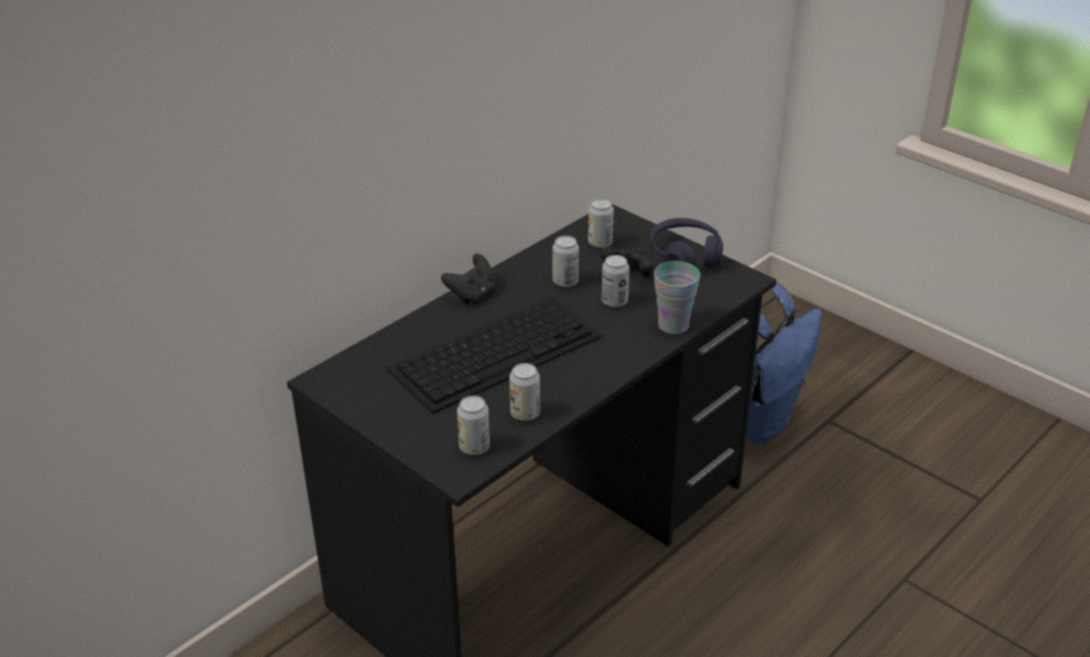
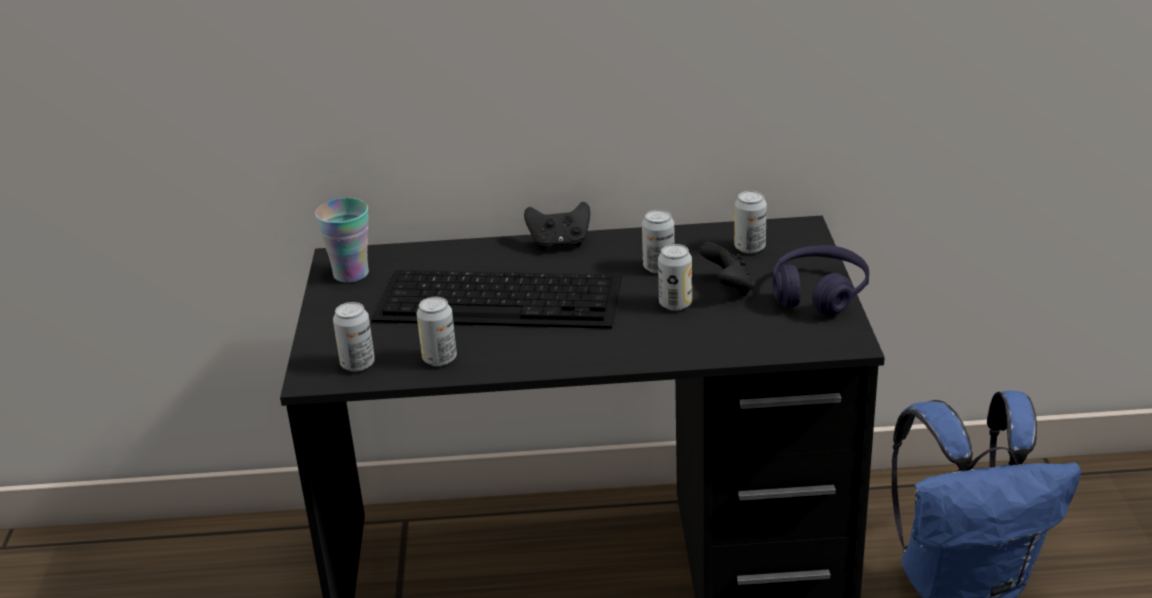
camera: 45 degrees right, 5 degrees down
cup [654,261,700,334] -> cup moved to [315,198,369,283]

